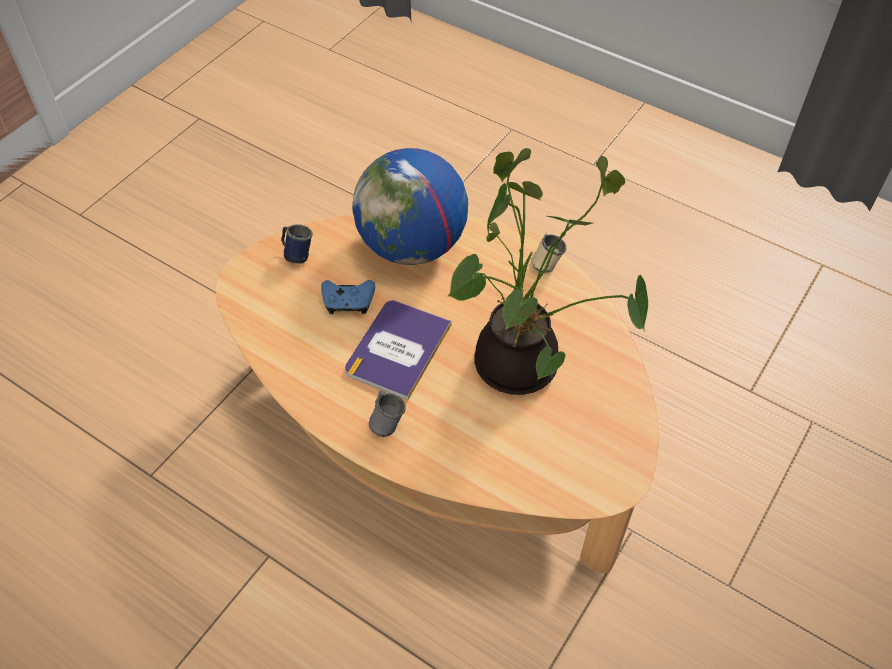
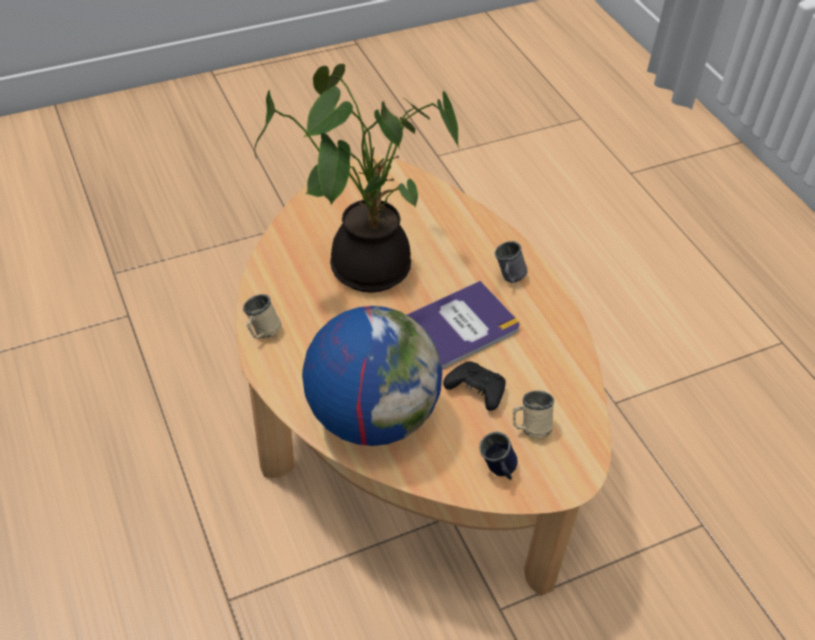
camera: 150 degrees left, 5 degrees down
blue game controller [321,280,375,314] -> black game controller [443,361,506,411]
none -> beige mug [513,391,554,438]

